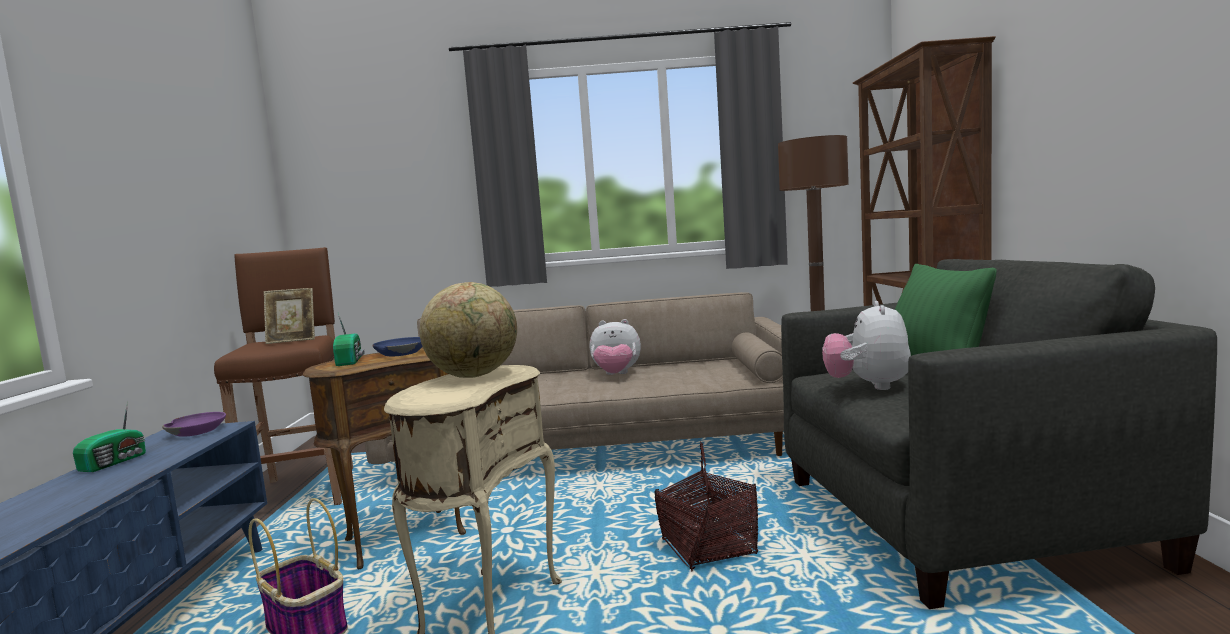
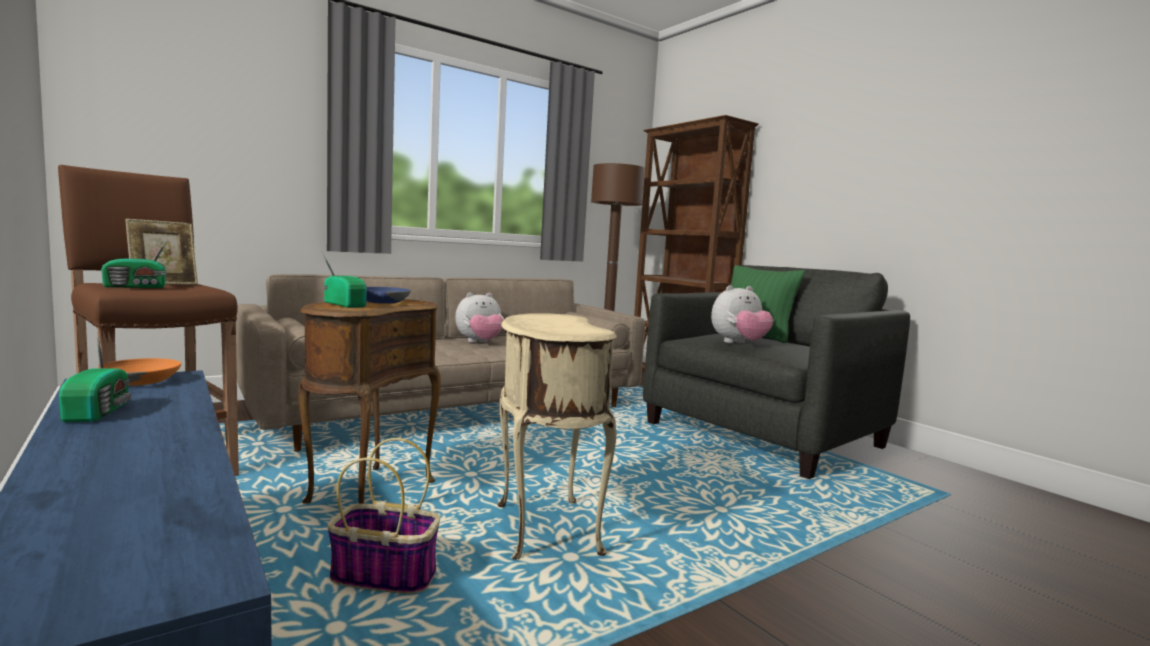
camera: 35 degrees left, 0 degrees up
purple bowl [162,412,226,437] -> orange bowl [98,358,181,386]
globe [420,282,517,378] -> none
basket [654,442,758,571] -> none
plush toy [822,301,911,390] -> plush toy turned 90 degrees counterclockwise [711,285,774,343]
none -> radio [101,238,169,288]

